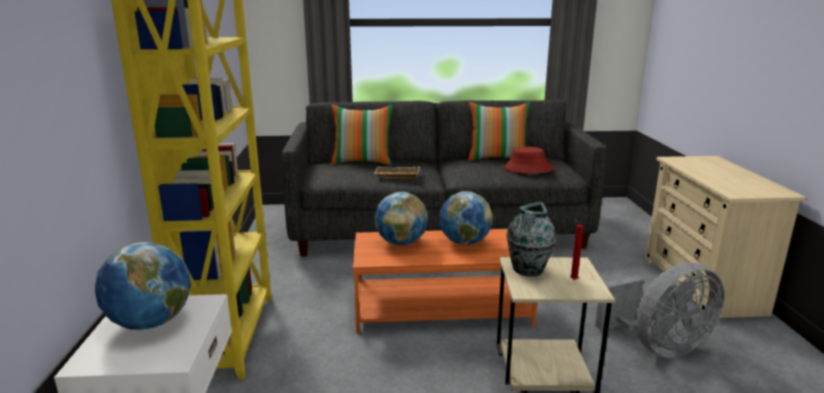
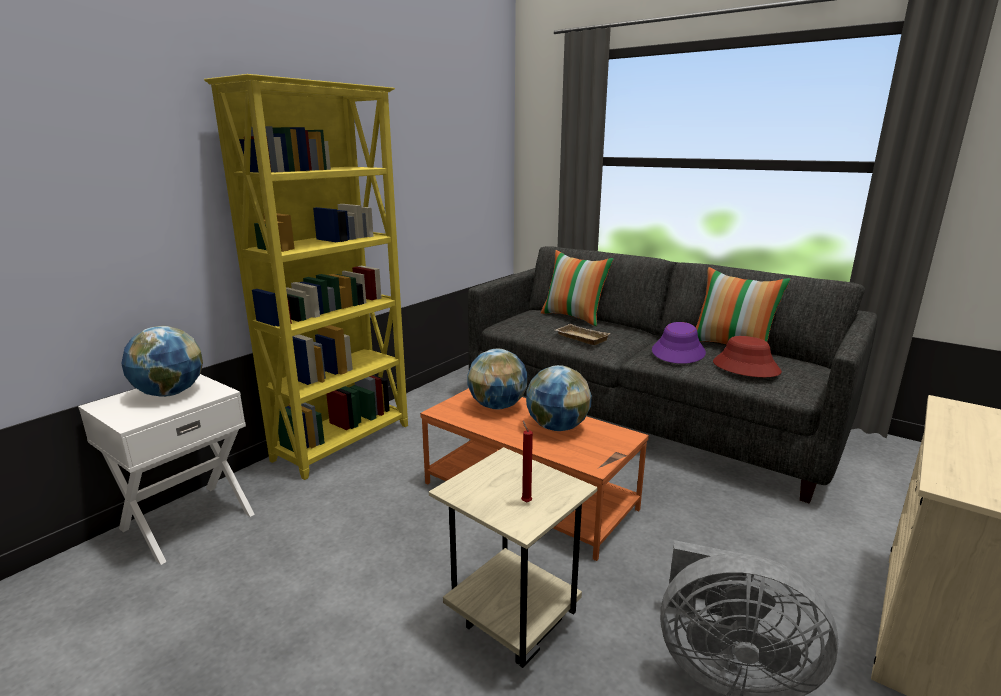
camera: 40 degrees right, 0 degrees up
vase [506,202,556,277] -> none
none -> purple hat [652,322,706,364]

